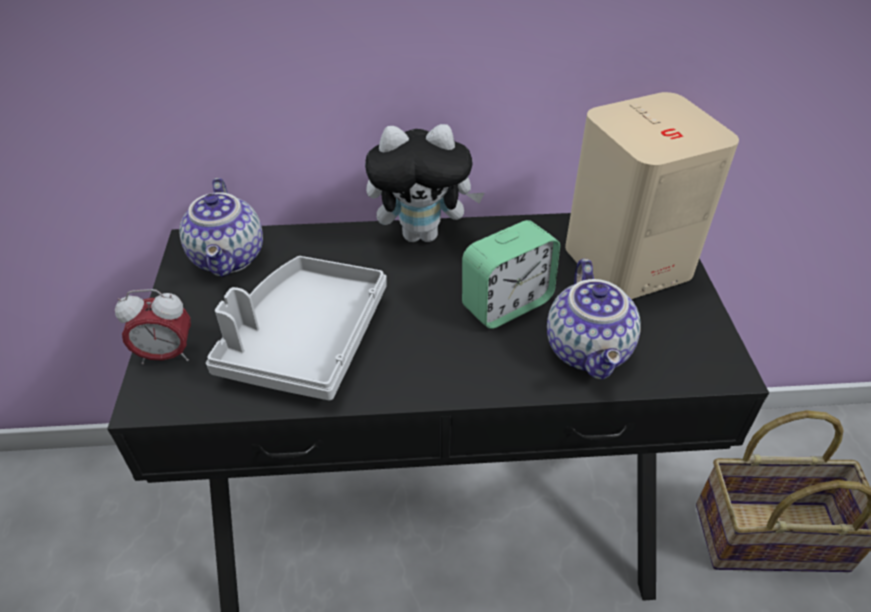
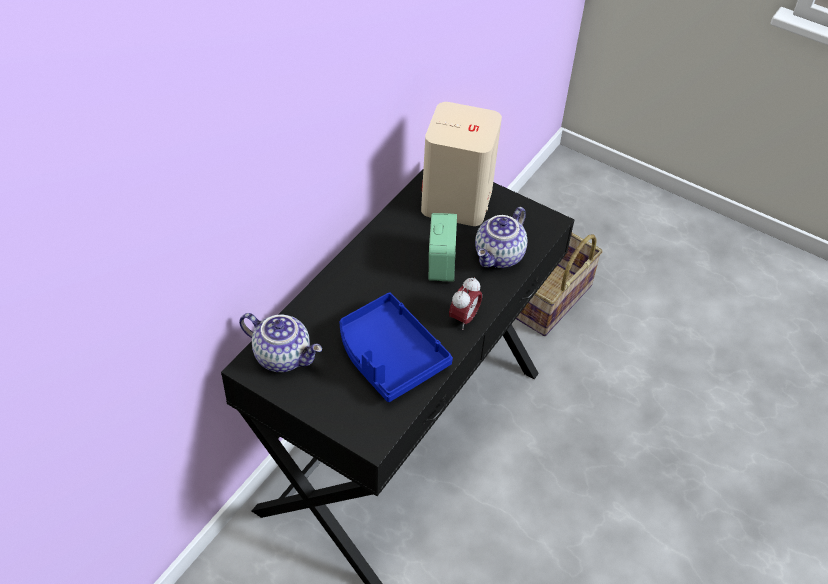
camera: 55 degrees left, 5 degrees up
alarm clock [115,289,191,364] -> alarm clock moved to [449,277,482,330]
grey tray [206,256,387,401] -> blue tray [339,292,453,402]
plush toy [365,124,484,242] -> none
teapot [547,259,641,380] -> teapot turned 90 degrees clockwise [475,207,527,268]

